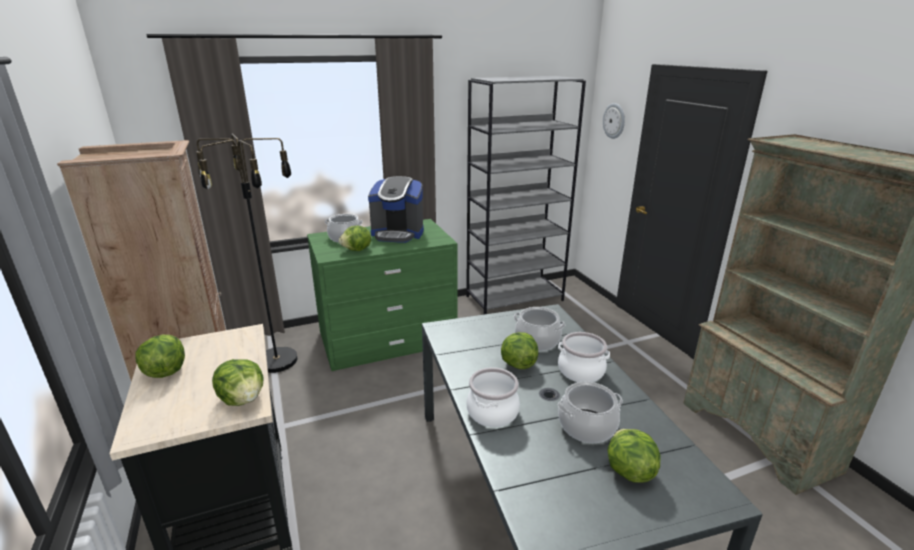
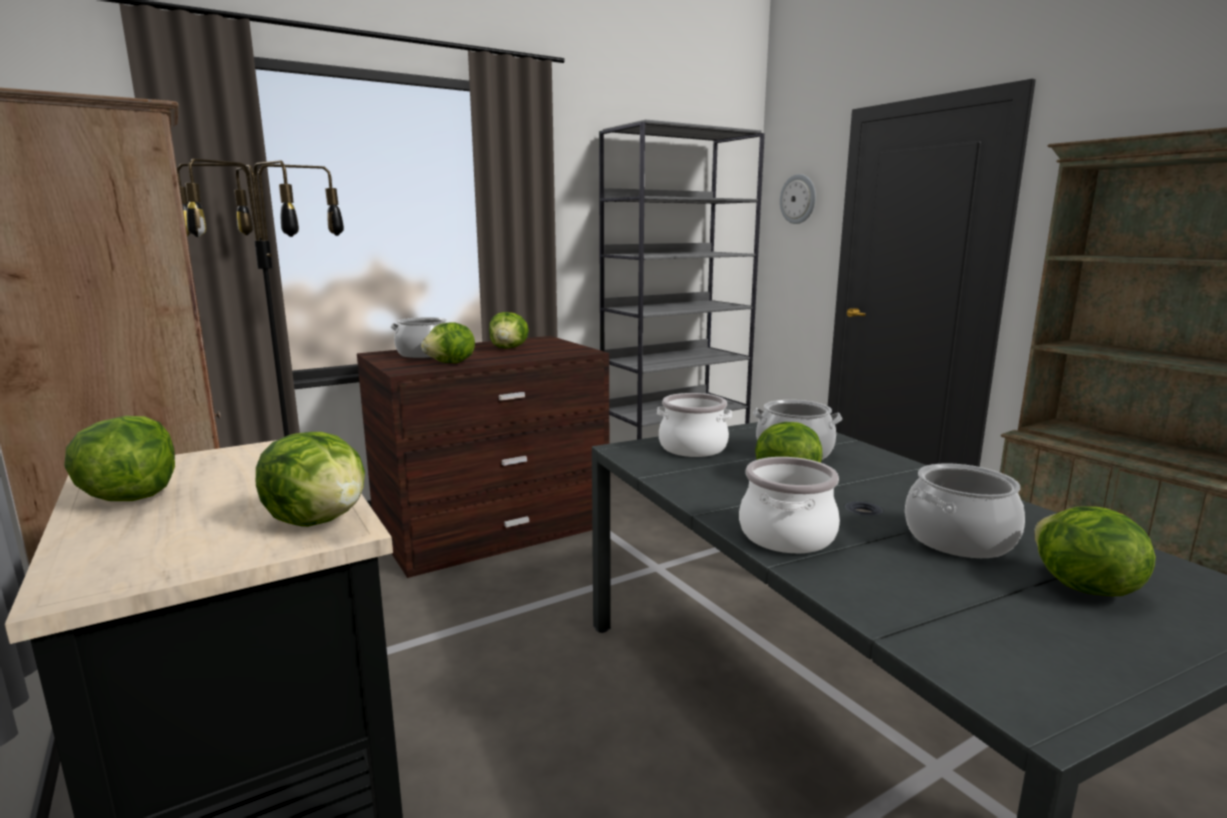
camera: 10 degrees left, 10 degrees down
green dresser [307,219,457,371] -> brown dresser [357,336,609,578]
coffee machine [368,176,424,243] -> lettuce [489,312,529,349]
cooking pot [558,332,610,382] -> cooking pot moved to [657,393,732,457]

